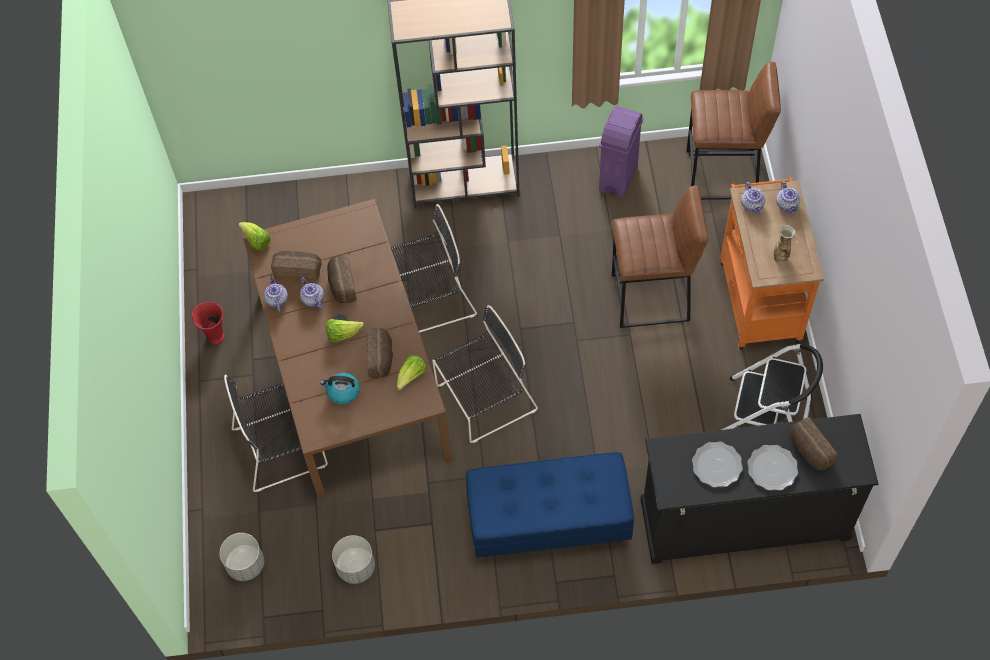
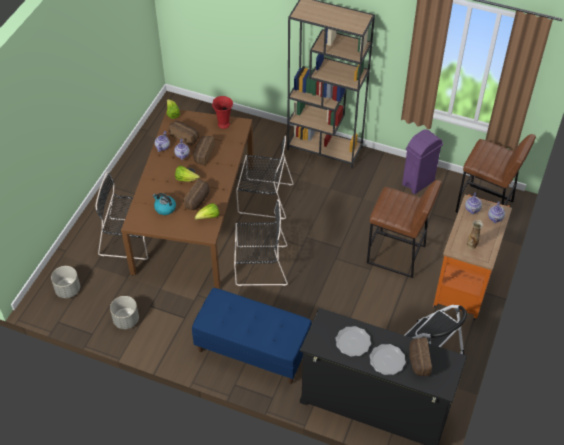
camera: 25 degrees right, 10 degrees down
red vase [192,302,225,345] -> red vase moved to [212,96,233,129]

